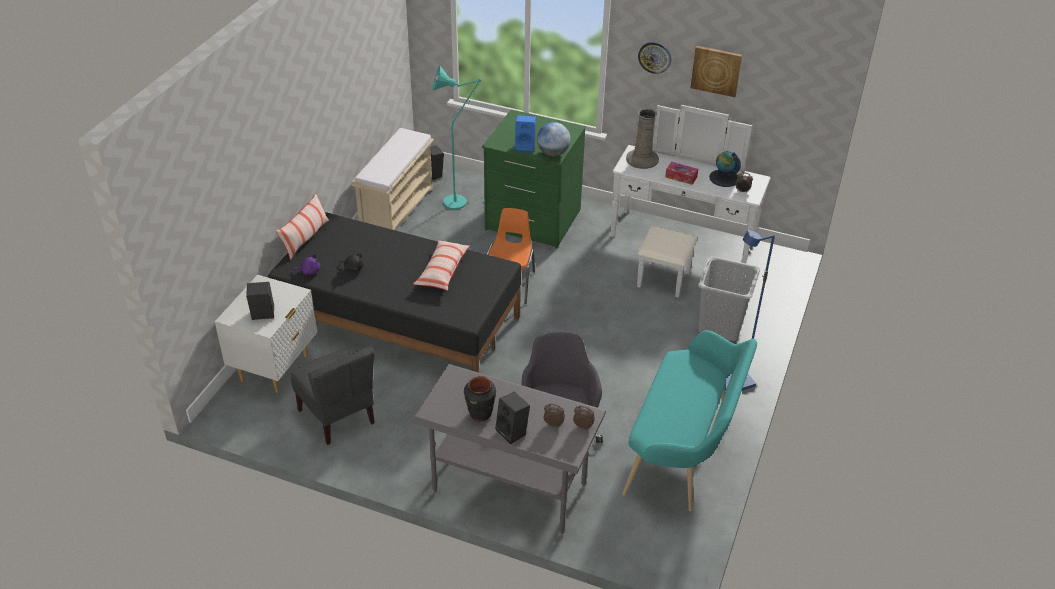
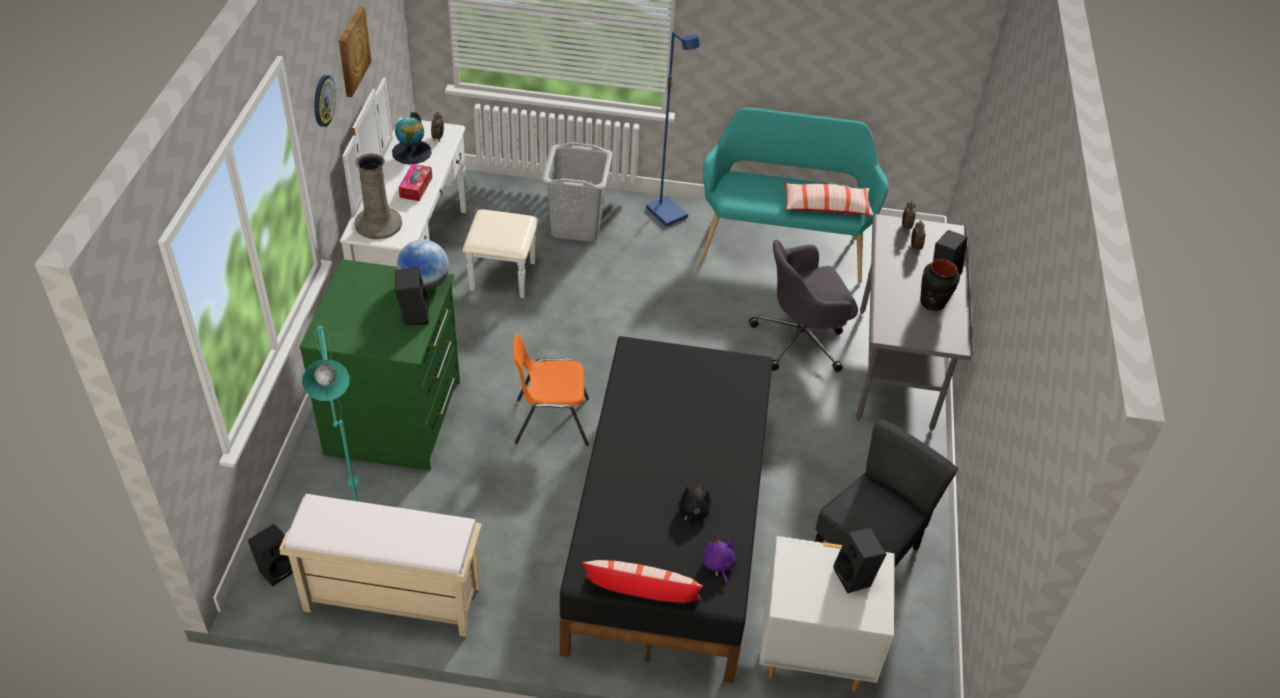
camera: 105 degrees left, 5 degrees up
pillow [414,240,470,291] -> pillow moved to [784,183,873,216]
blue speaker [515,115,536,153] -> black speaker [395,267,429,325]

